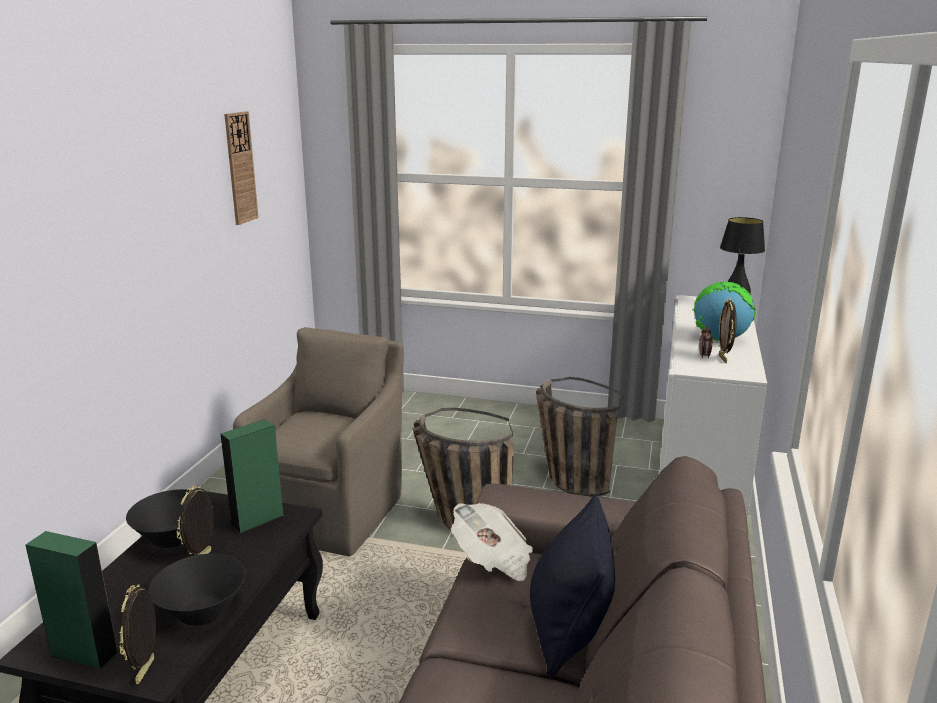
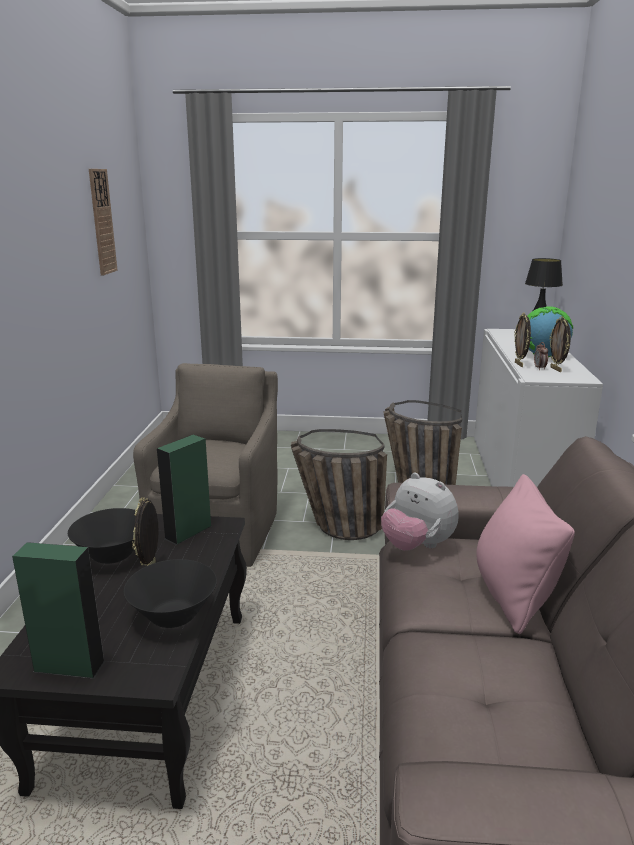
camera: 10 degrees left, 0 degrees up
picture frame [119,585,156,684] -> picture frame moved to [514,313,531,367]
newspaper [451,503,533,581] -> plush toy [381,473,459,551]
black pillow [530,496,615,676] -> pink pillow [476,474,575,634]

